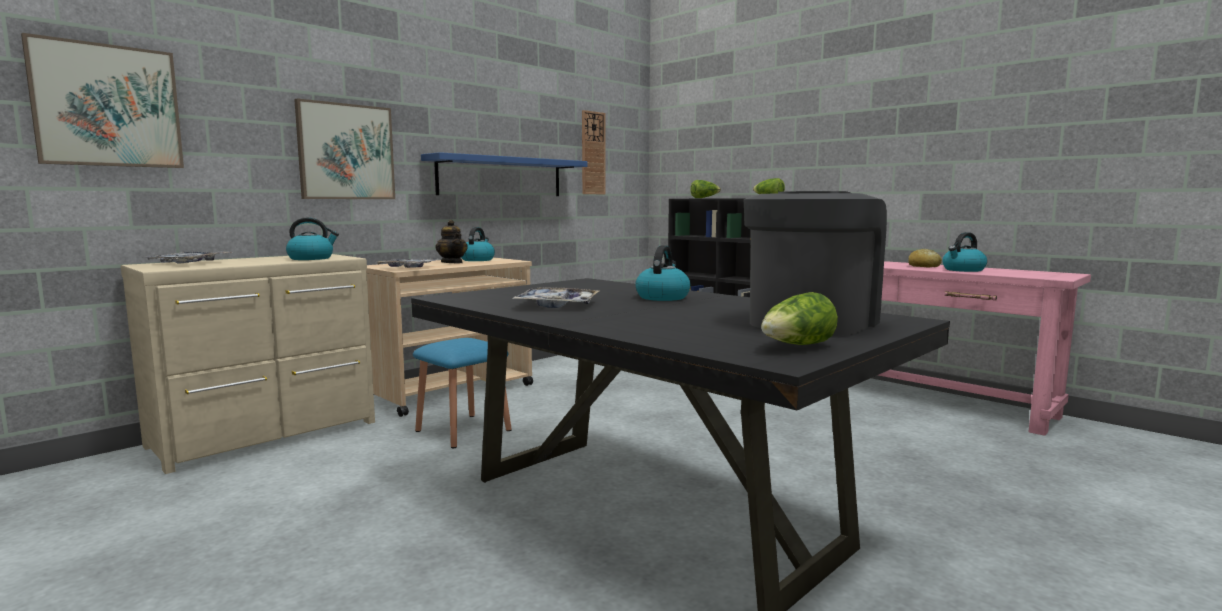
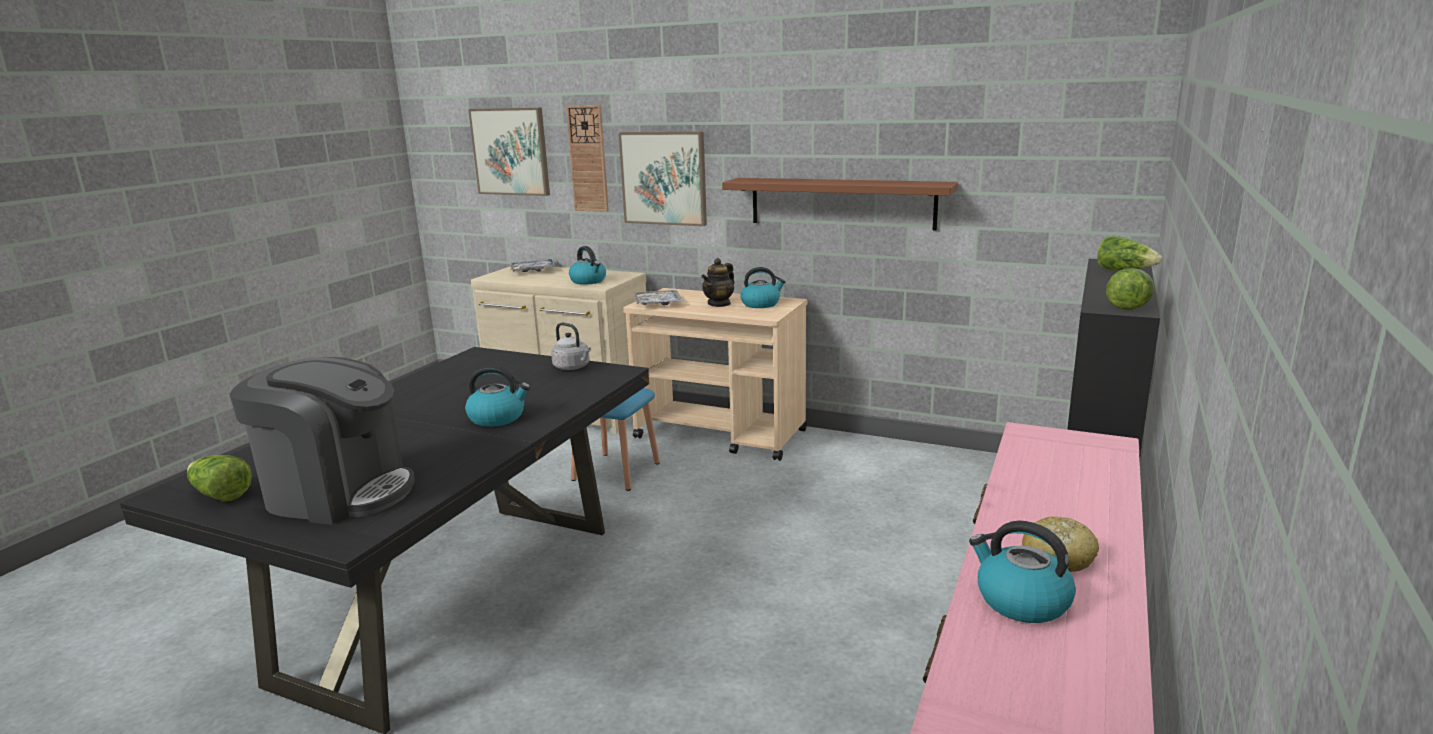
camera: 70 degrees right, 10 degrees up
blue shelf [421,152,587,196] -> brown shelf [722,178,958,230]
tray [512,287,600,308] -> none
wall clock [582,110,606,194] -> wall clock moved to [566,105,609,212]
none -> grey kettle [551,322,591,370]

